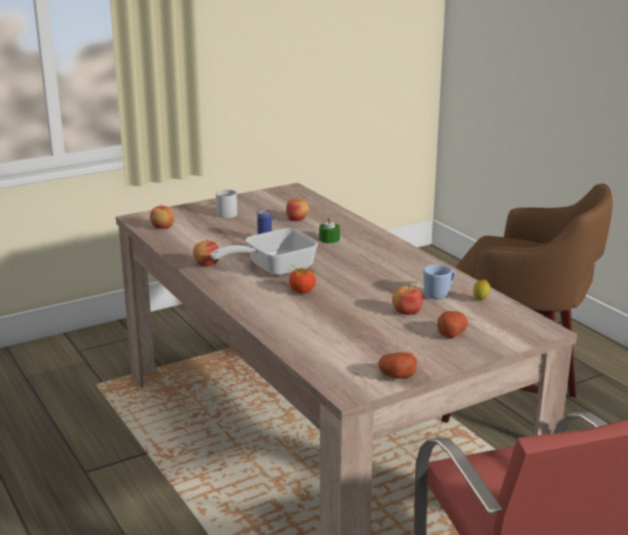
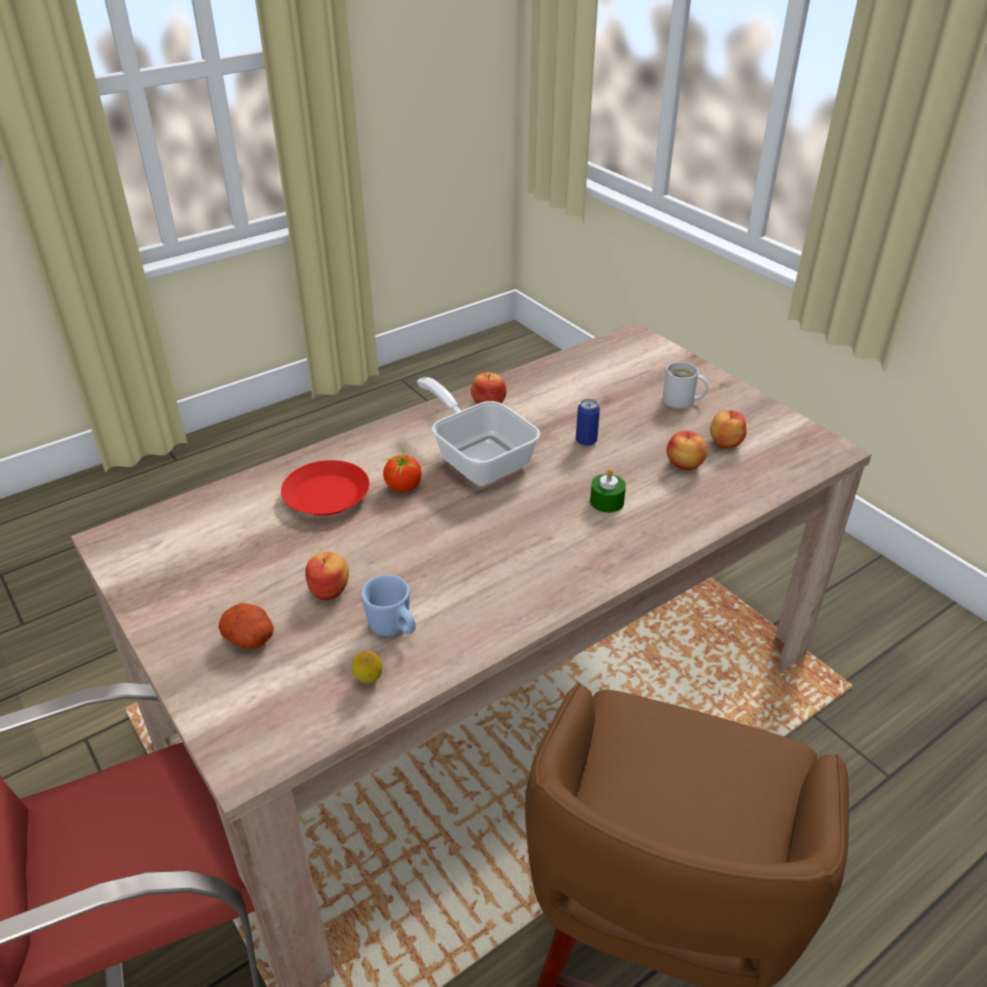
camera: 85 degrees right, 15 degrees up
apple [150,205,175,229] -> apple moved to [710,410,746,449]
potato [379,353,417,379] -> none
none -> red plate [281,460,370,515]

